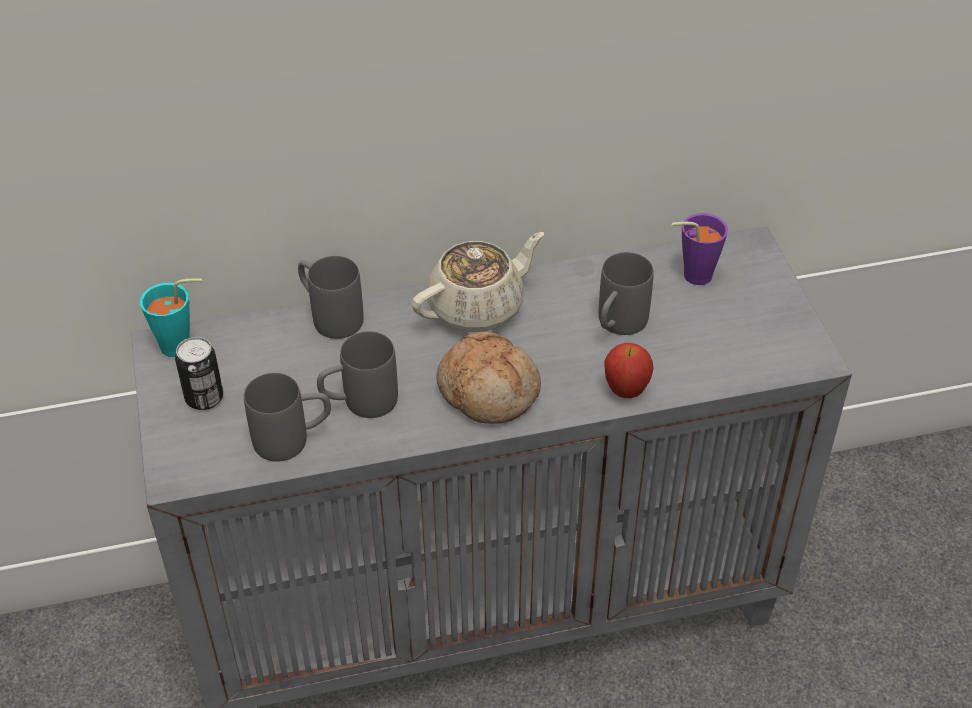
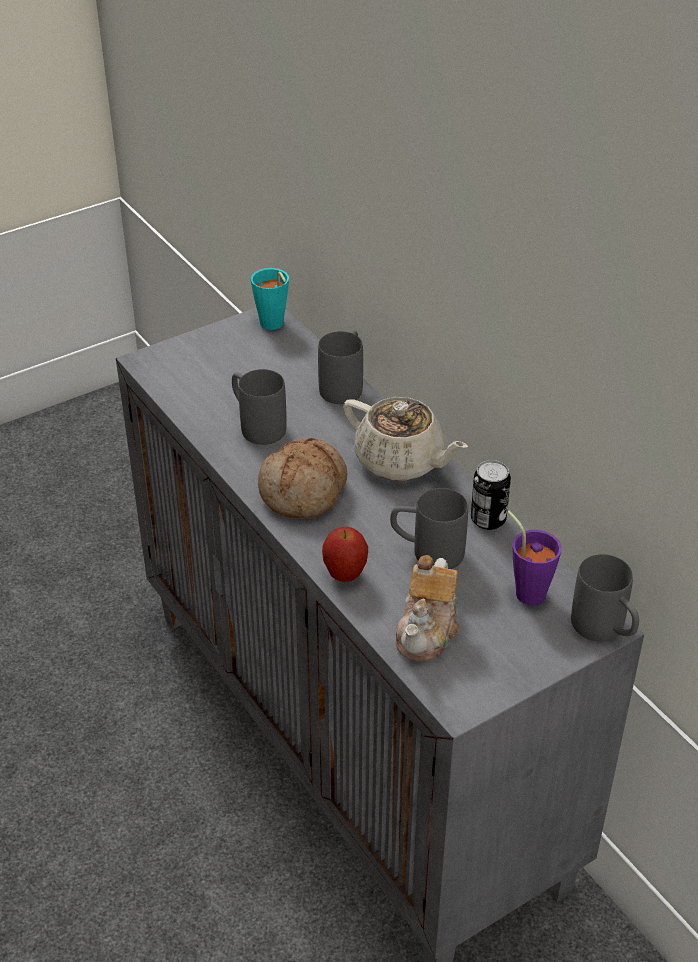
camera: 70 degrees right, 5 degrees down
can [175,337,223,410] -> can moved to [471,460,511,530]
grey mug [244,373,331,462] -> grey mug moved to [571,554,639,641]
none -> teapot [395,555,460,662]

